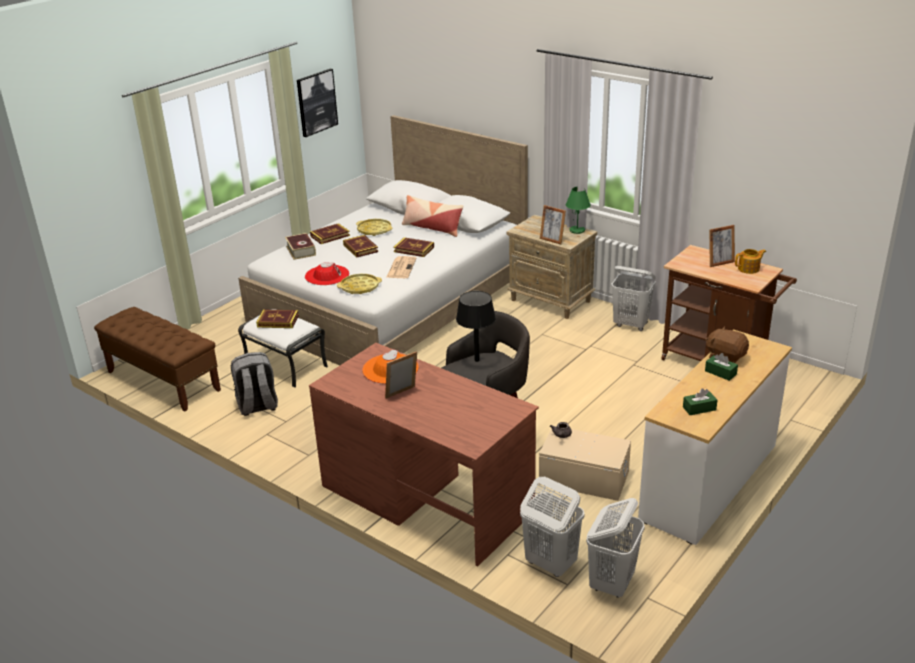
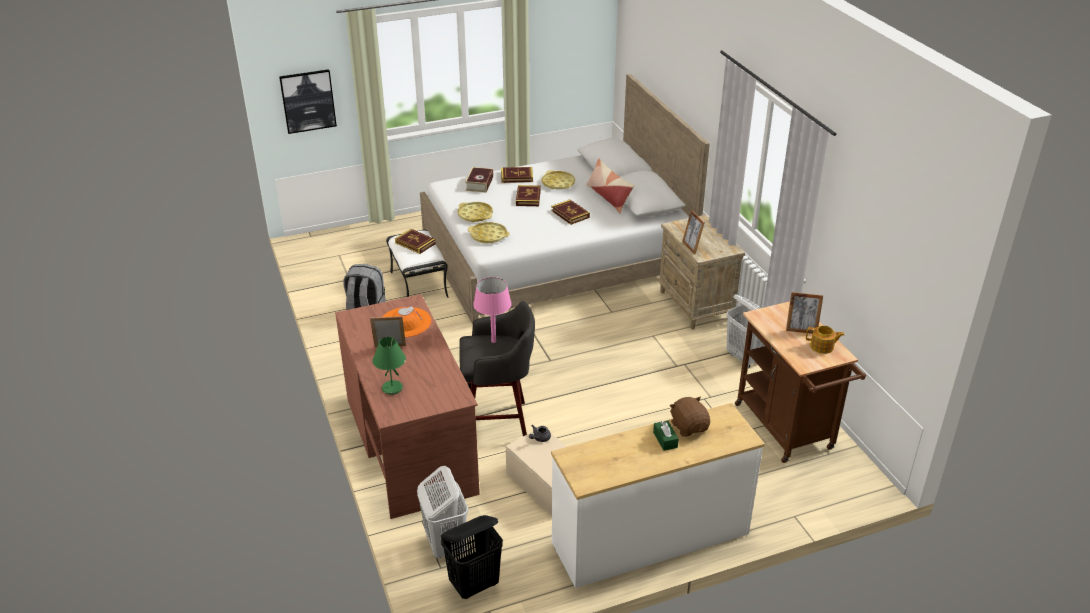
camera: 30 degrees right, 5 degrees up
brown bench [94,307,221,412] -> none
picture [297,69,338,137] -> picture moved to [279,69,337,134]
red hat [305,262,349,285] -> yellow tray [457,202,493,222]
newspaper [386,256,416,278] -> none
black table lamp [456,291,496,362] -> pink table lamp [473,277,512,343]
green table lamp [566,187,591,234] -> green table lamp moved to [373,337,406,395]
white laundry basket [586,498,645,598] -> black laundry basket [441,515,503,599]
green tissue box [683,388,717,415] -> none

